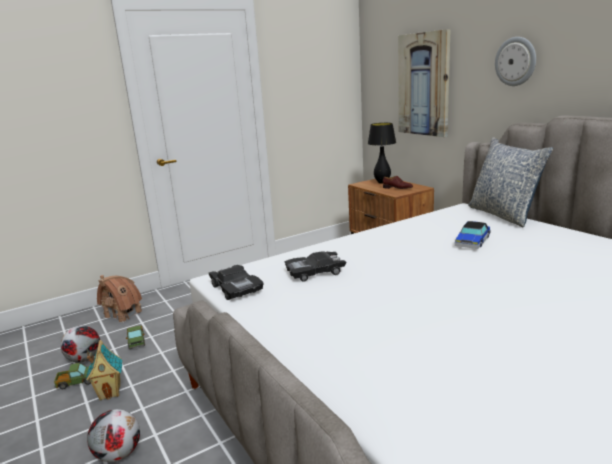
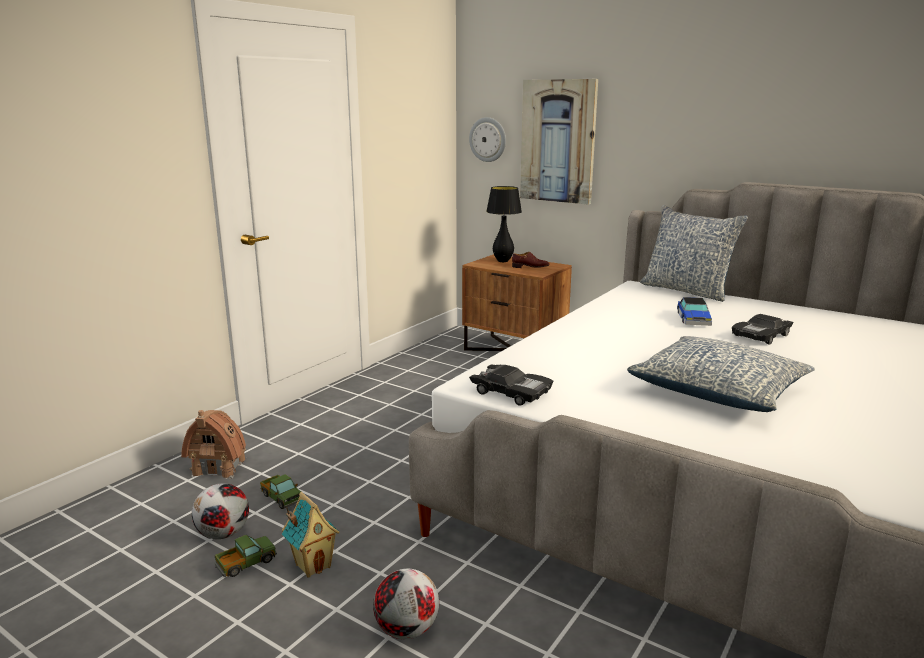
camera: 25 degrees left, 0 degrees up
black toy car [284,251,347,282] -> black toy car moved to [732,314,794,344]
wall clock [495,37,536,86] -> wall clock moved to [469,117,506,162]
none -> pillow [627,336,815,412]

